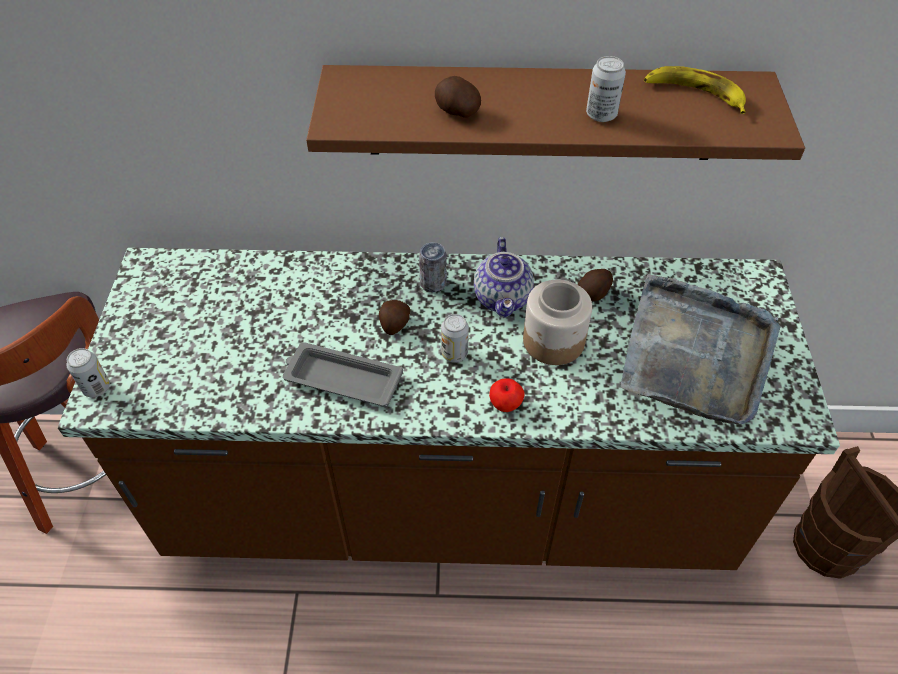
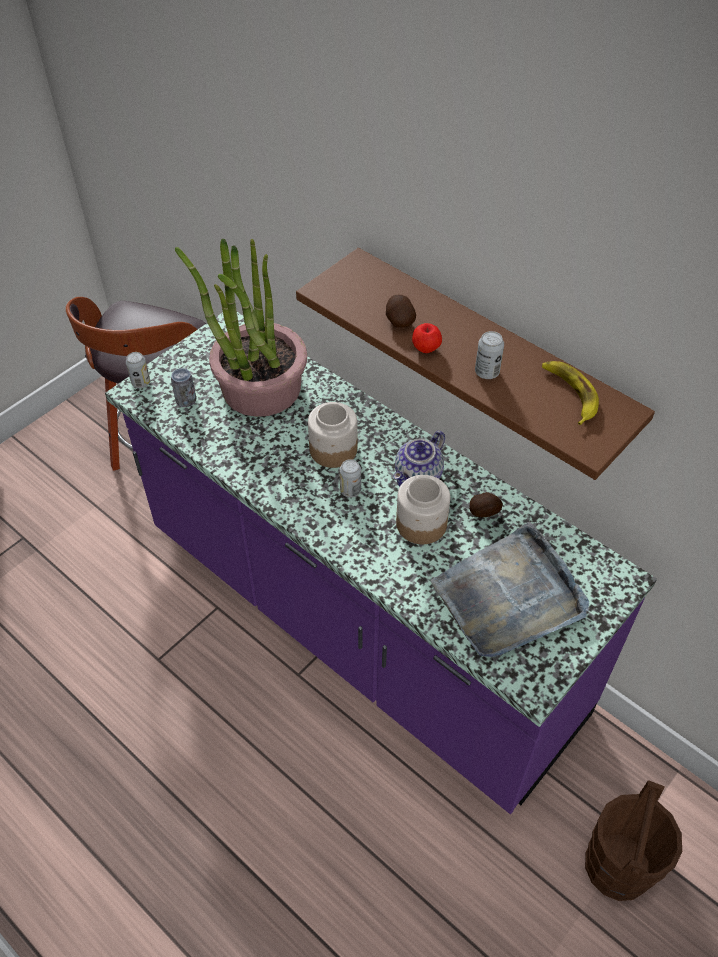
camera: 40 degrees right, 0 degrees up
brown counter [58,248,840,570] -> purple counter [105,312,657,814]
grey tray [283,342,403,407] -> none
potato [379,300,410,335] -> jar [308,402,357,468]
can [419,242,447,292] -> can moved to [171,368,196,407]
apple [489,378,525,412] -> apple moved to [412,323,442,353]
none -> potted plant [175,239,307,417]

